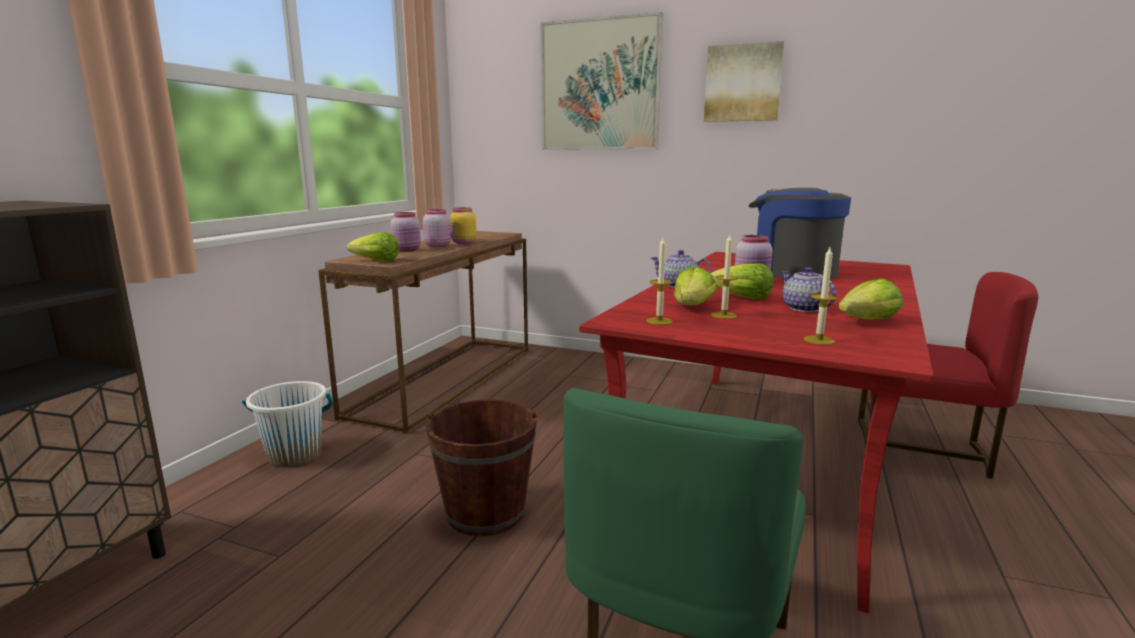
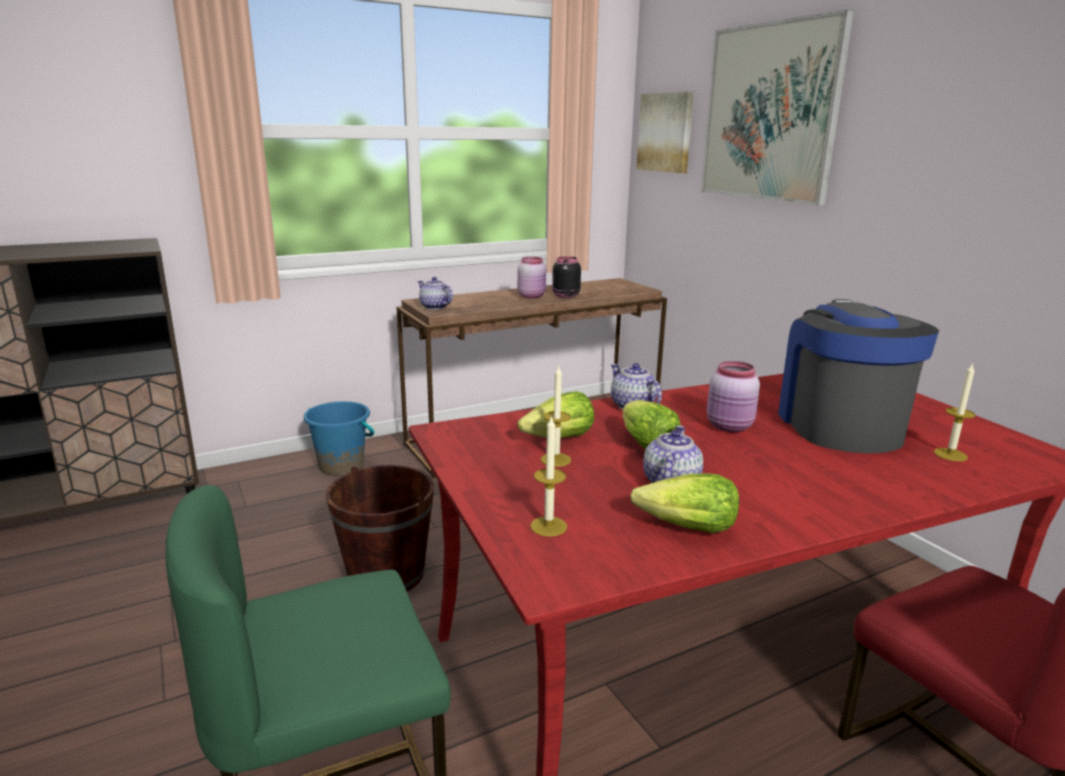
camera: 40 degrees right, 5 degrees up
white bucket [242,381,332,467] -> blue bucket [304,401,374,476]
lettuce [347,232,400,261] -> teapot [417,277,453,310]
pink jar [391,212,421,252] -> none
yellow jar [450,207,476,244] -> black jar [552,256,581,298]
candle [646,238,673,325] -> candle moved to [934,363,976,461]
picture [704,41,784,122] -> picture moved to [636,91,694,173]

